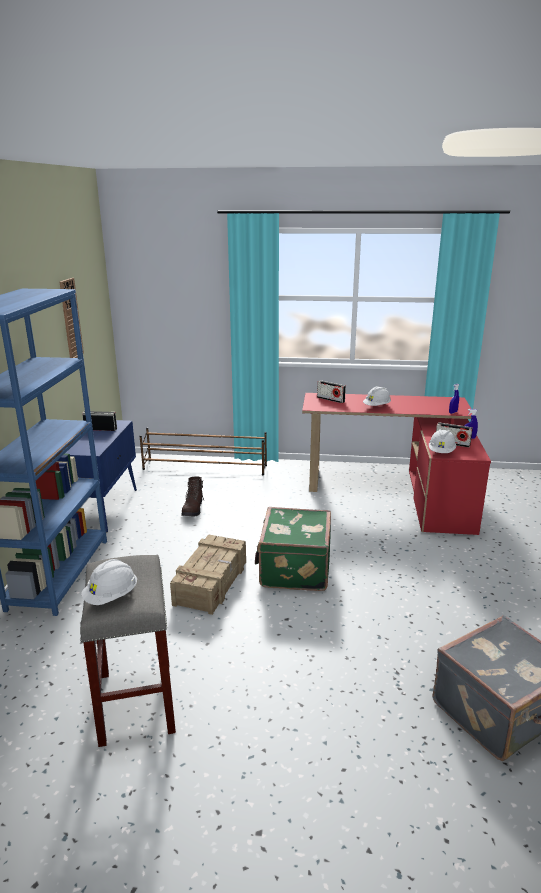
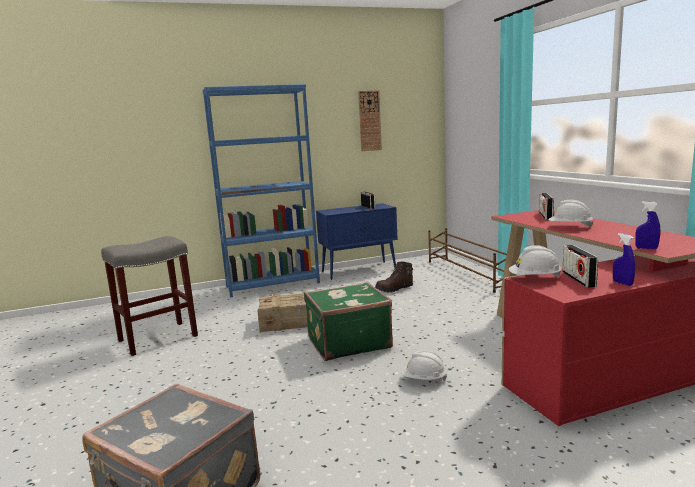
camera: 65 degrees right, 10 degrees down
white hard hat [81,559,137,605] -> white hard hat moved to [402,350,447,381]

